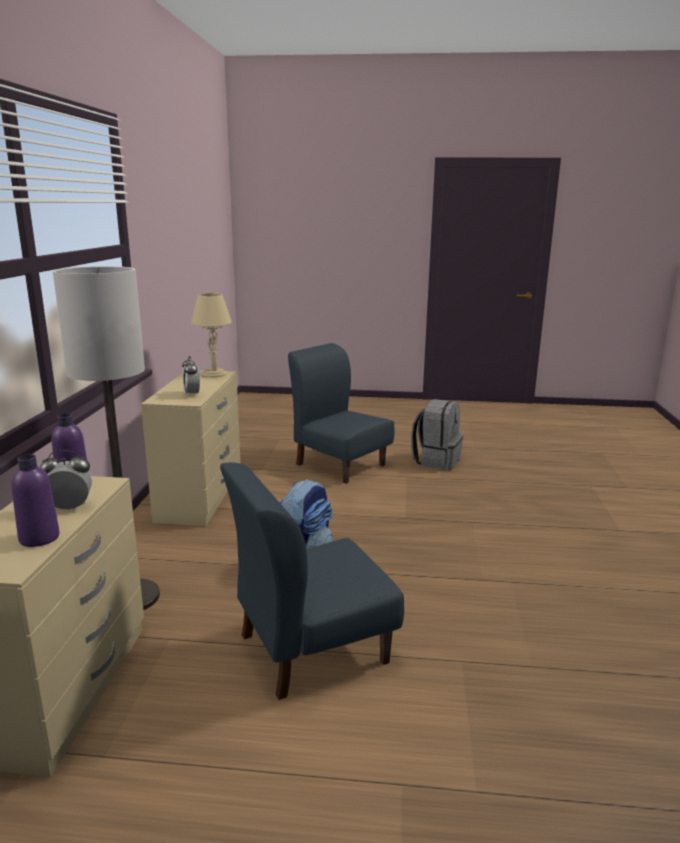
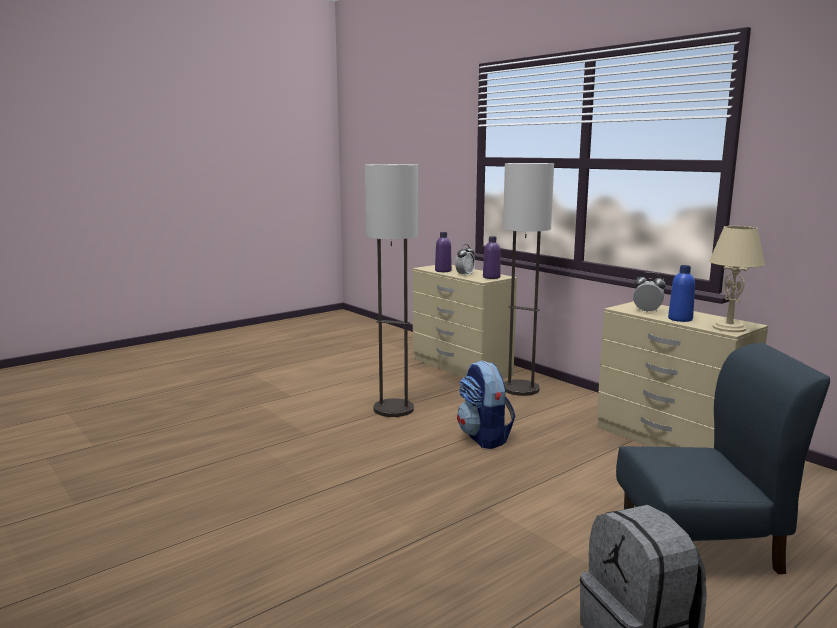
camera: 135 degrees right, 5 degrees down
blue chair [220,462,404,700] -> floor lamp [365,164,418,417]
none -> blue bottle [668,265,695,322]

